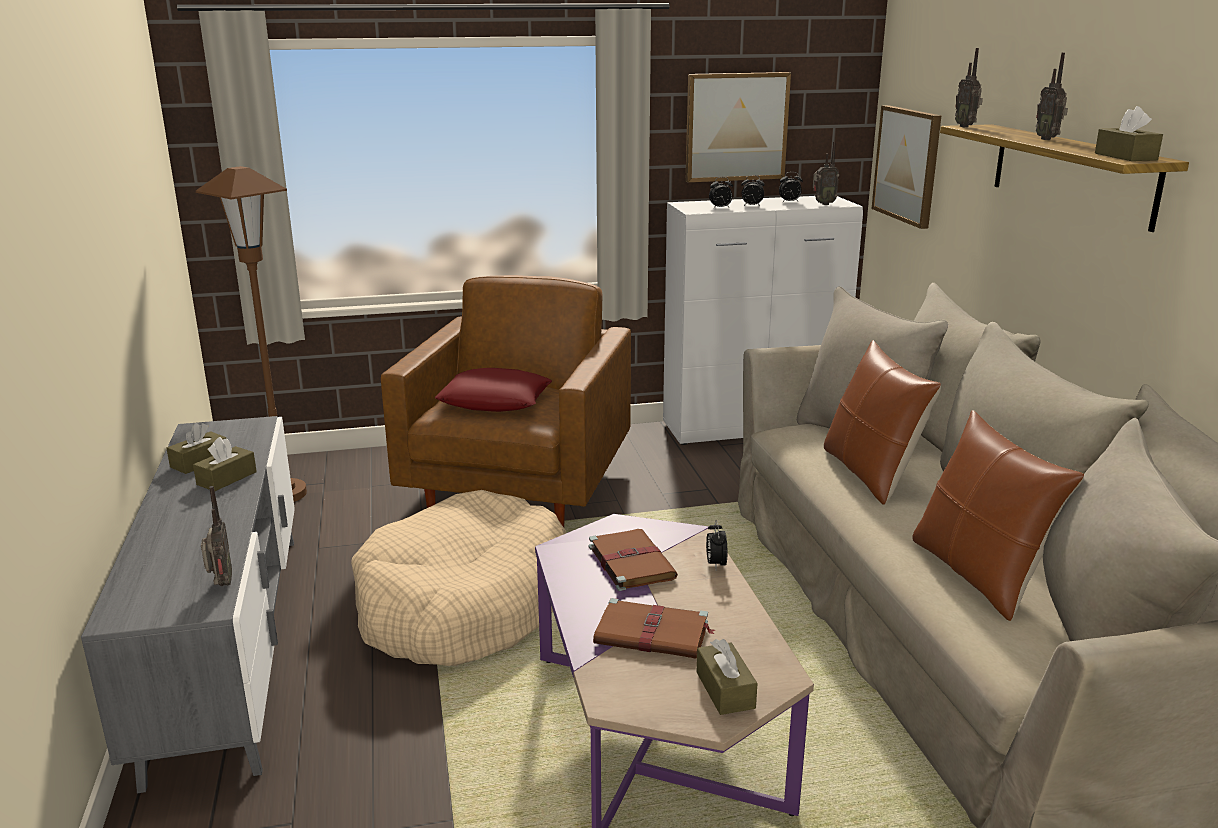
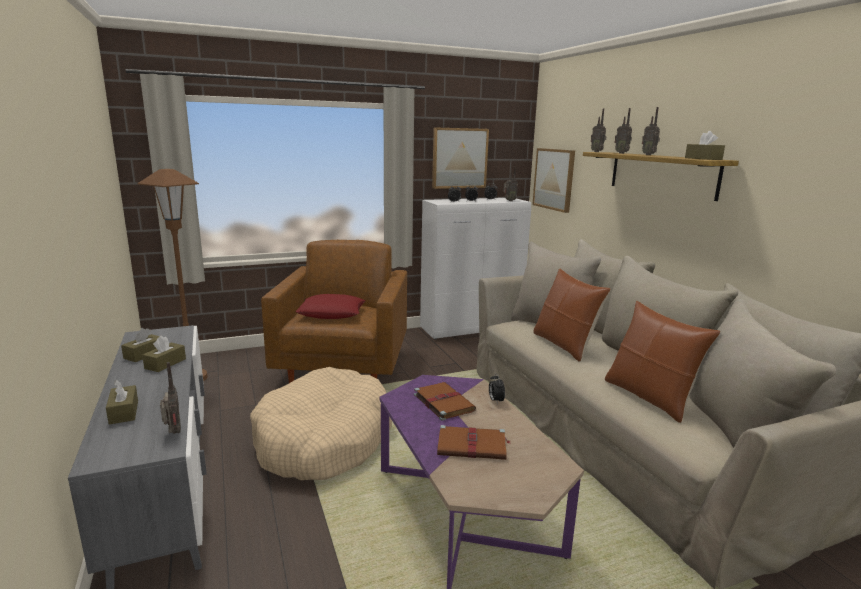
camera: 10 degrees left, 5 degrees down
brown tissue box [697,639,758,715] -> brown tissue box moved to [106,380,138,425]
none -> radio [614,108,632,154]

